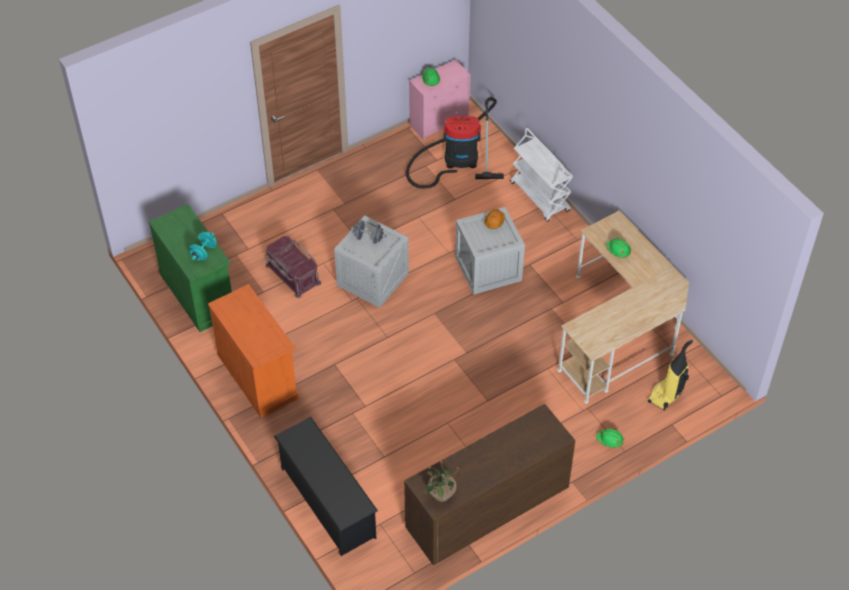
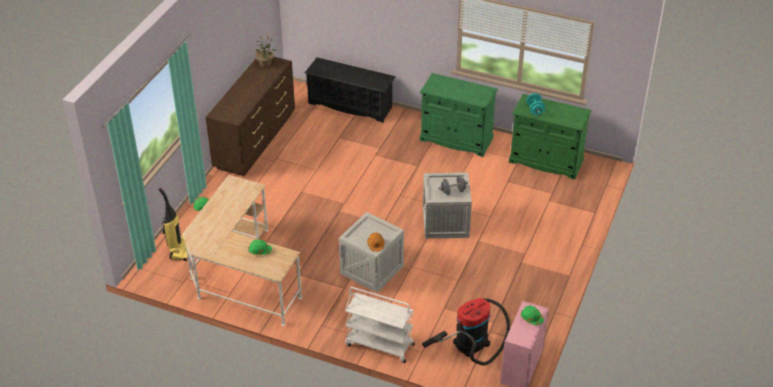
camera: 145 degrees right, 10 degrees down
orange cabinet [208,284,299,418] -> green cabinet [420,73,498,157]
red storage box [265,236,321,298] -> none

